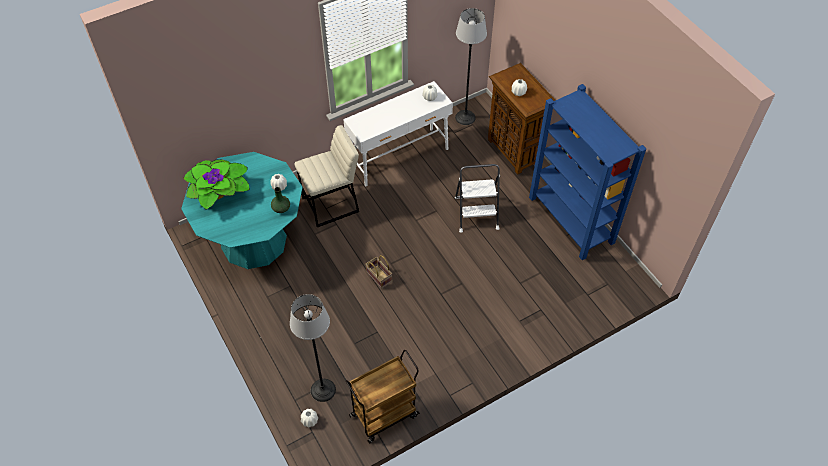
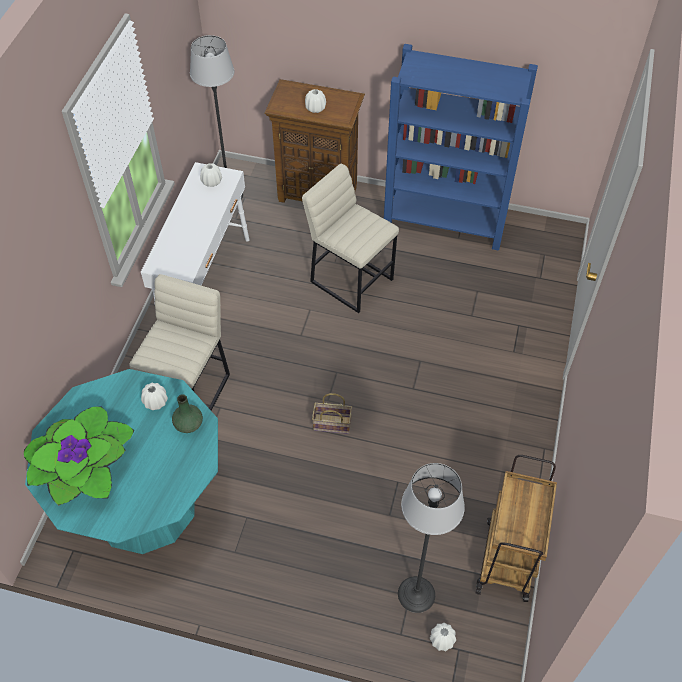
camera: 45 degrees left, 0 degrees up
white step ladder [455,164,500,233] -> beige chair [302,163,399,313]

